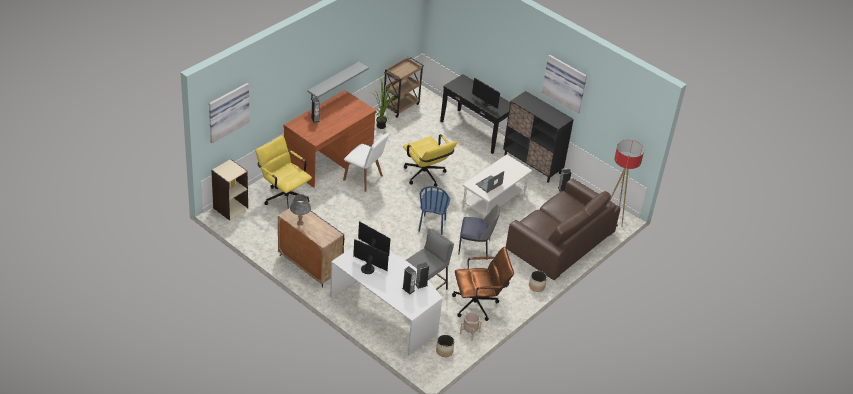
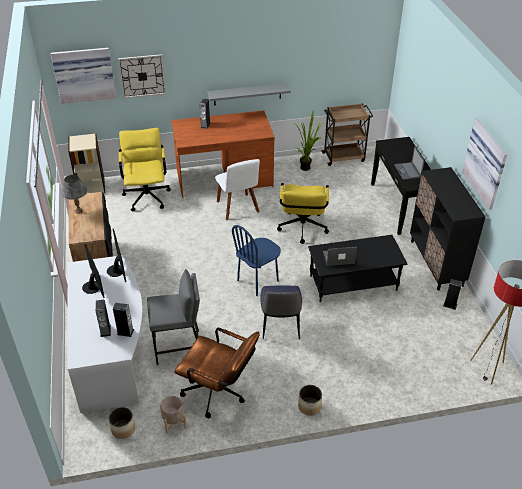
camera: 40 degrees right, 0 degrees up
chair [459,204,500,257] -> chair turned 45 degrees clockwise [260,285,302,339]
white coffee table [463,154,533,217] -> black coffee table [308,235,407,302]
monitor [472,77,500,109] -> laptop [394,146,424,180]
brown sofa [506,178,621,280] -> none
none -> wall clock [118,54,166,98]

